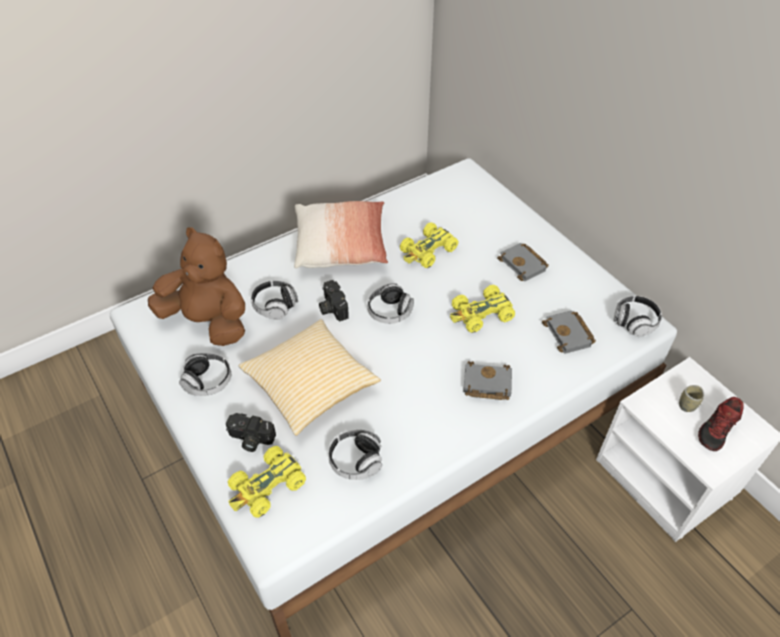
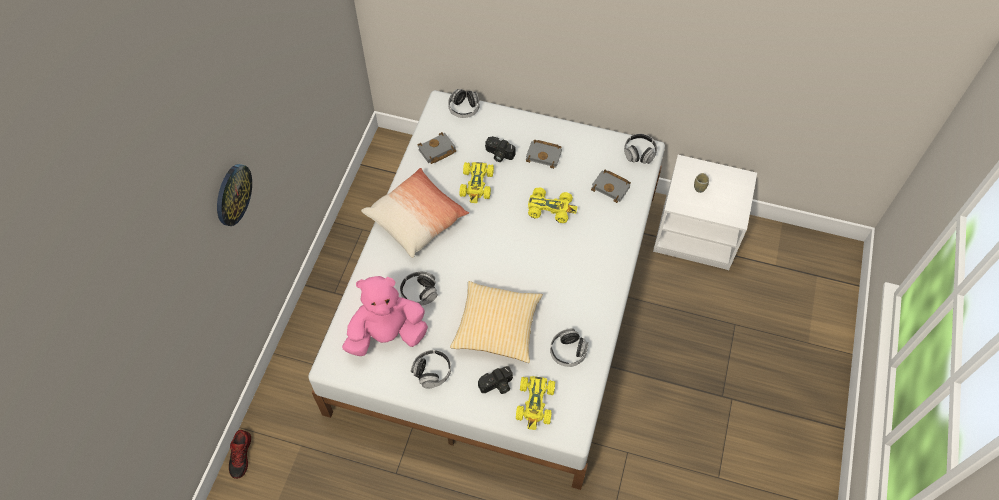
camera: 40 degrees left, 10 degrees up
brown plush toy [148,227,245,346] -> pink plush toy [342,276,428,356]
camera [319,280,349,321] -> camera moved to [485,136,516,162]
headphones [367,283,414,324] -> headphones moved to [448,89,480,118]
yellow toy car [450,285,515,333] -> yellow toy car turned 105 degrees counterclockwise [528,188,577,223]
grey book [463,361,512,400] -> grey book moved to [417,132,456,164]
shoe [698,397,744,451] -> shoe moved to [229,430,251,479]
none -> wall clock [217,164,252,226]

